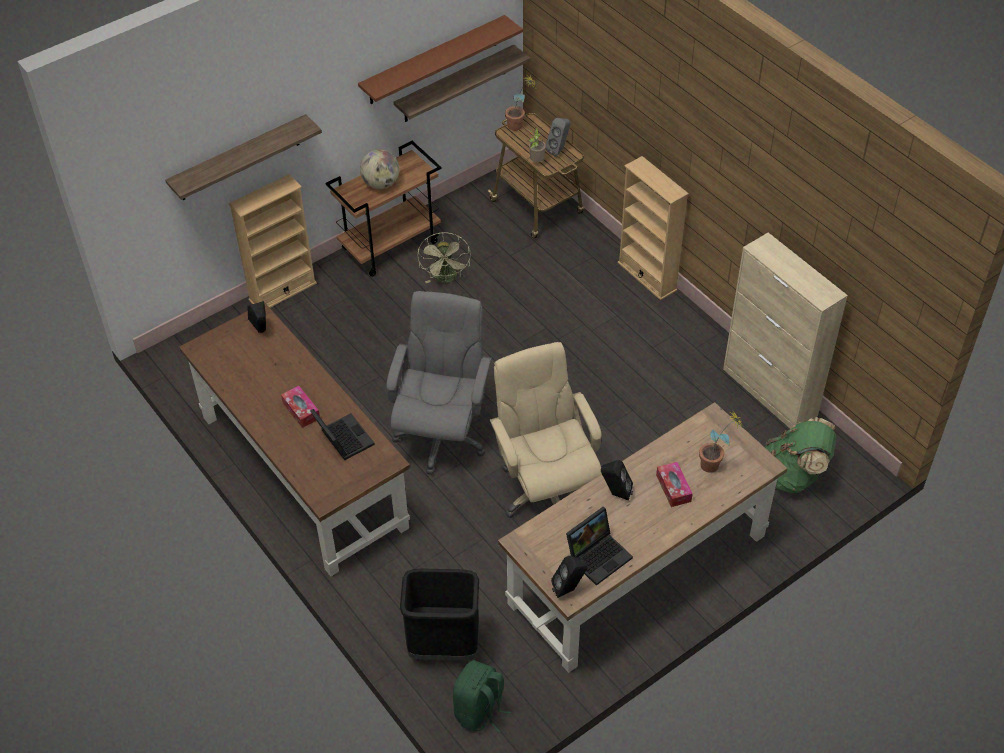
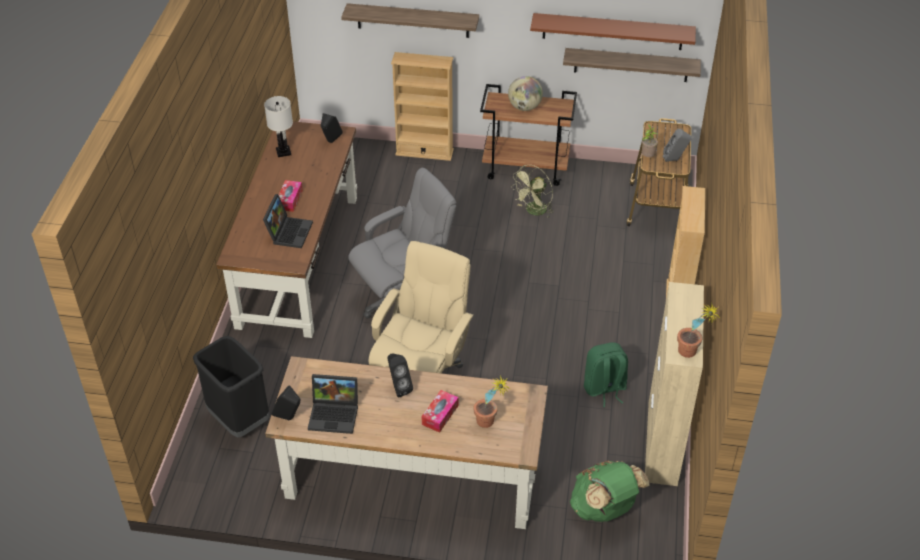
camera: 45 degrees right, 5 degrees down
green backpack [453,660,511,732] -> green backpack moved to [584,342,628,407]
potted plant [505,74,536,131] -> potted plant moved to [677,304,720,358]
none -> white table lamp [264,96,293,157]

